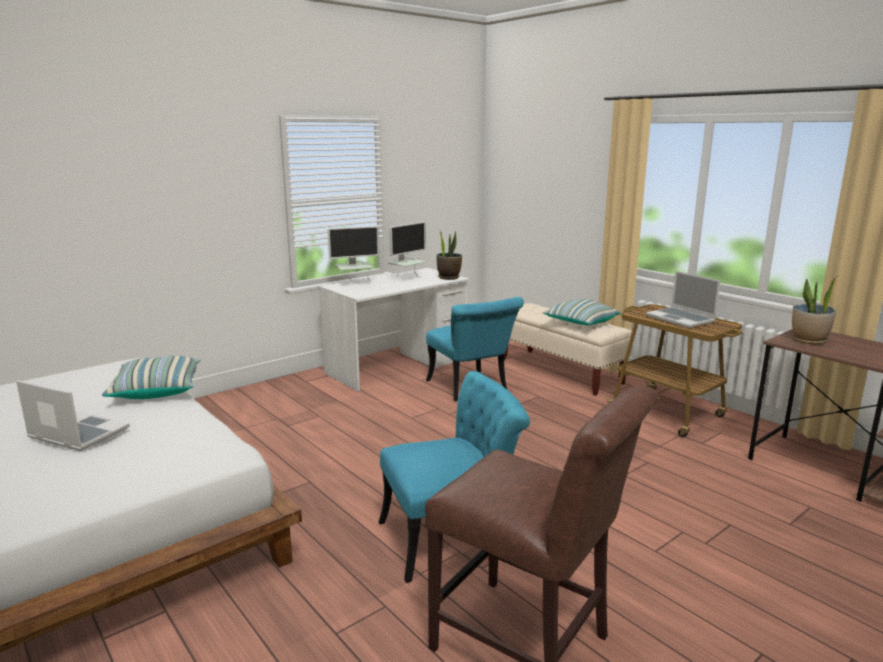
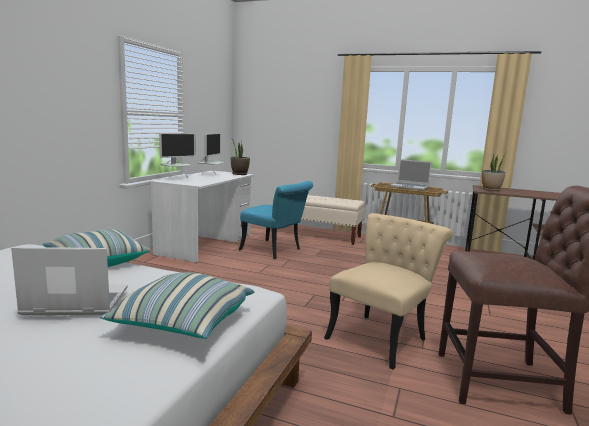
camera: 30 degrees left, 5 degrees down
turquoise chair [378,371,530,583] -> beige chair [324,213,453,370]
pillow [542,299,621,325] -> pillow moved to [100,273,254,339]

